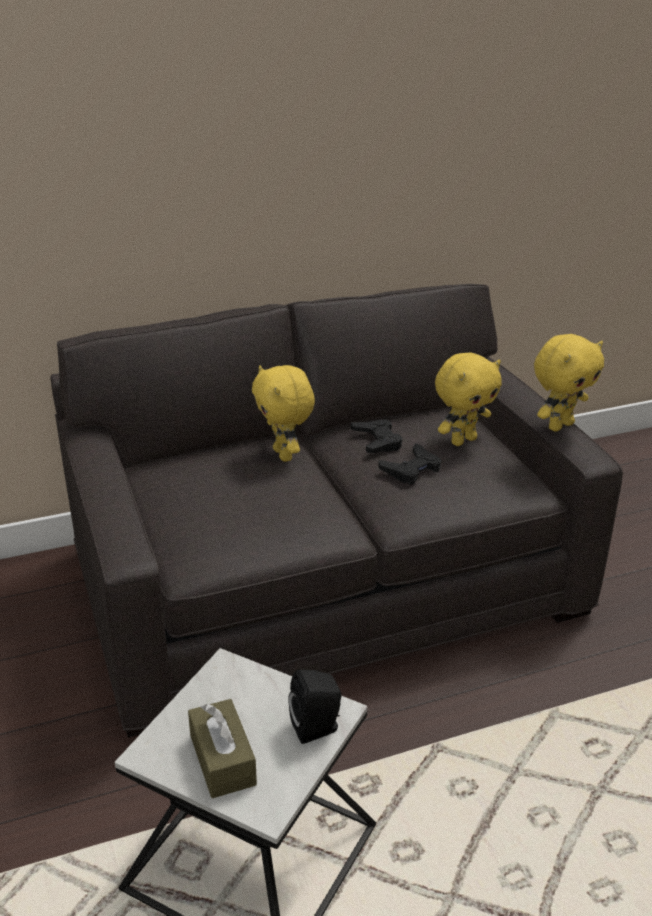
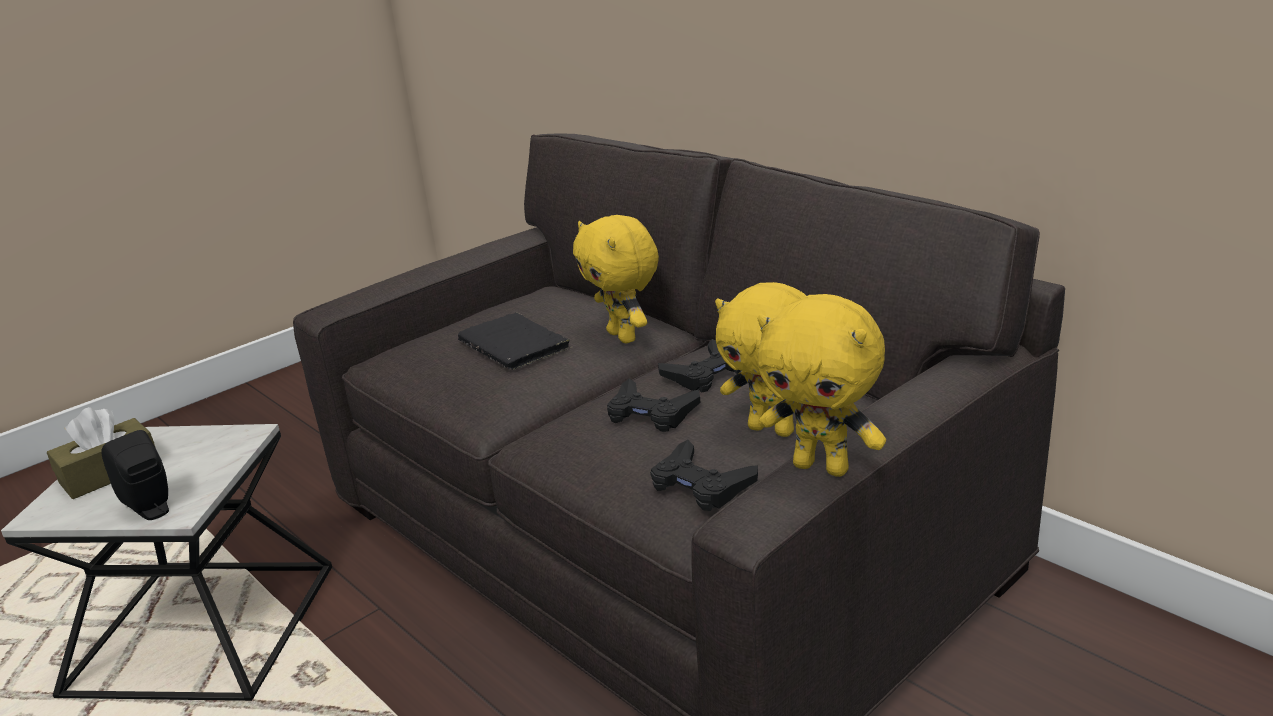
camera: 70 degrees right, 5 degrees down
yellow plush toy [252,365,315,462] -> yellow plush toy turned 75 degrees counterclockwise [573,215,659,343]
none -> black book [458,312,571,370]
none -> black game controller [650,440,758,511]

